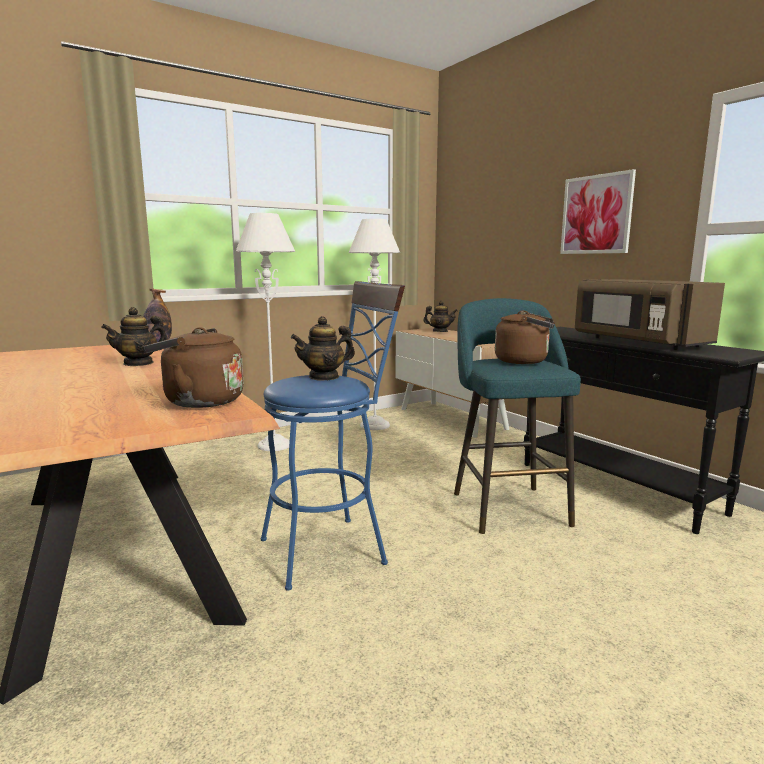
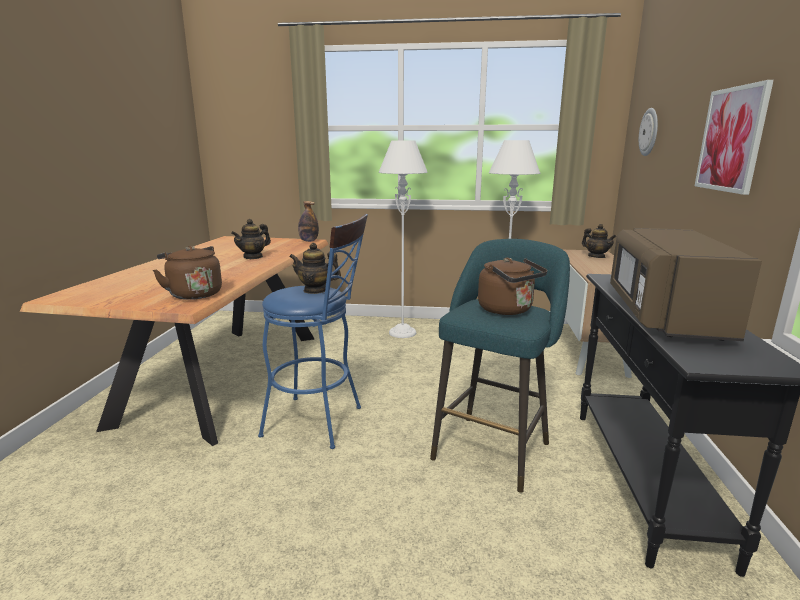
camera: 40 degrees right, 5 degrees up
teapot [101,307,168,366] -> teapot turned 45 degrees counterclockwise [231,219,271,259]
none -> wall clock [639,108,658,156]

